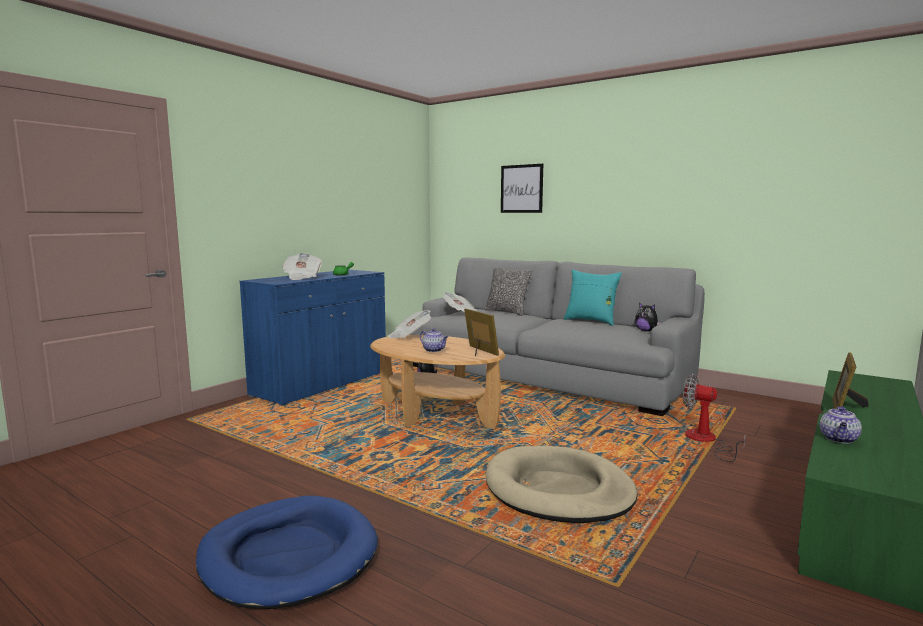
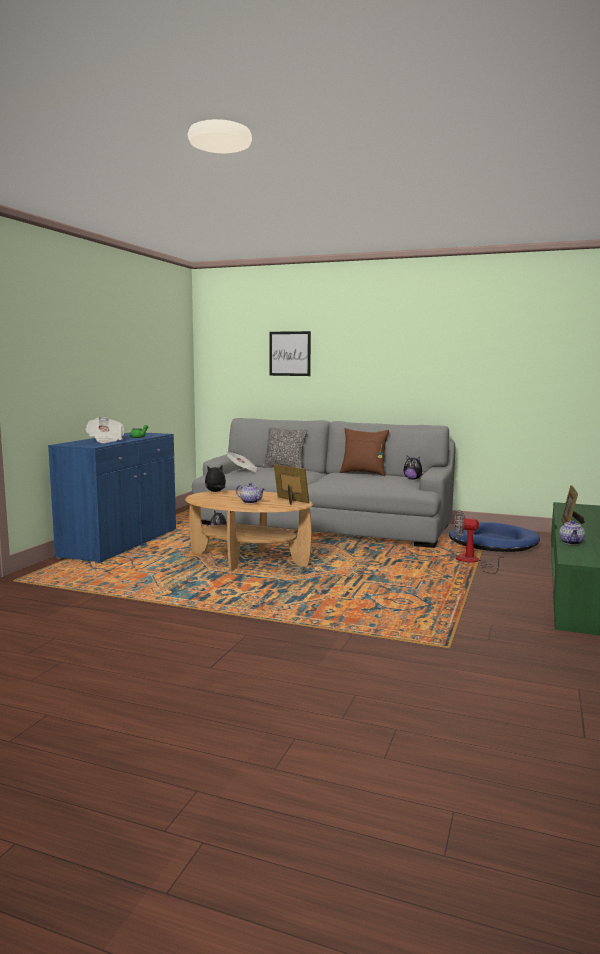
camera: 15 degrees left, 0 degrees up
blue dog bed [196,496,378,609] -> blue dog bed moved to [449,522,540,552]
newspaper [388,310,431,339] -> plush toy [205,466,226,492]
beige dog bed [486,446,638,523] -> none
turquoise pillow [564,270,621,326] -> brown pillow [340,428,389,476]

